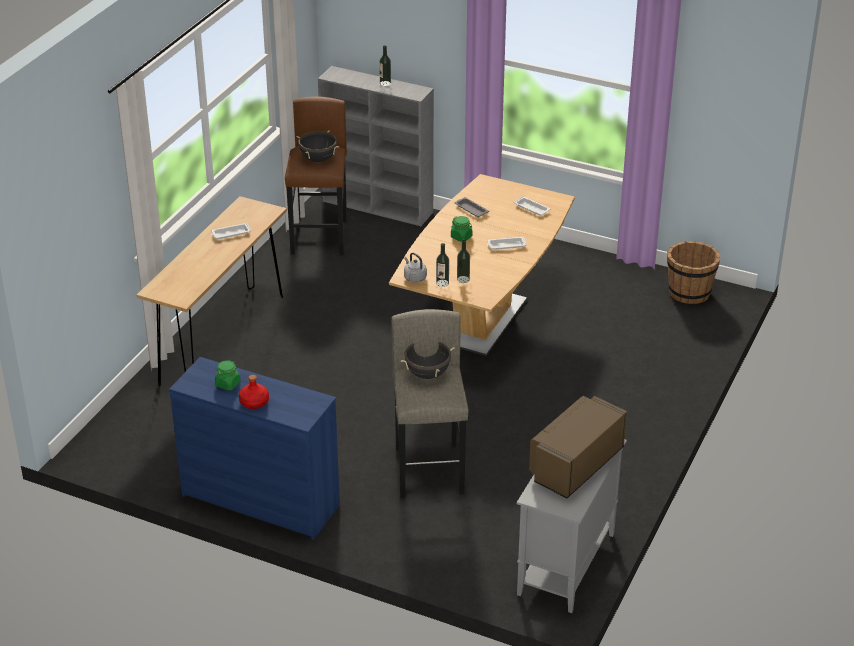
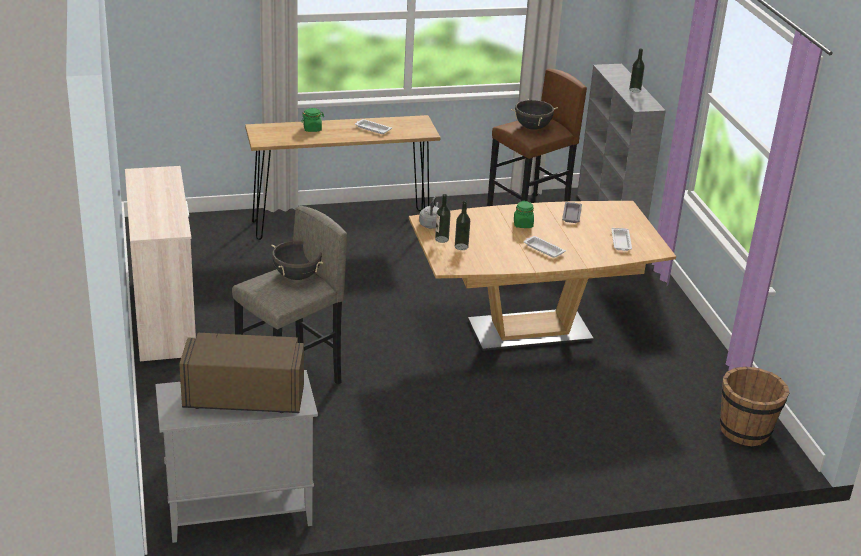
camera: 50 degrees right, 5 degrees down
blue dresser [169,357,340,540] -> beige dresser [125,166,196,361]
green jar [215,360,240,390] -> green jar moved to [301,108,324,132]
red bottle [239,375,269,409] -> none

